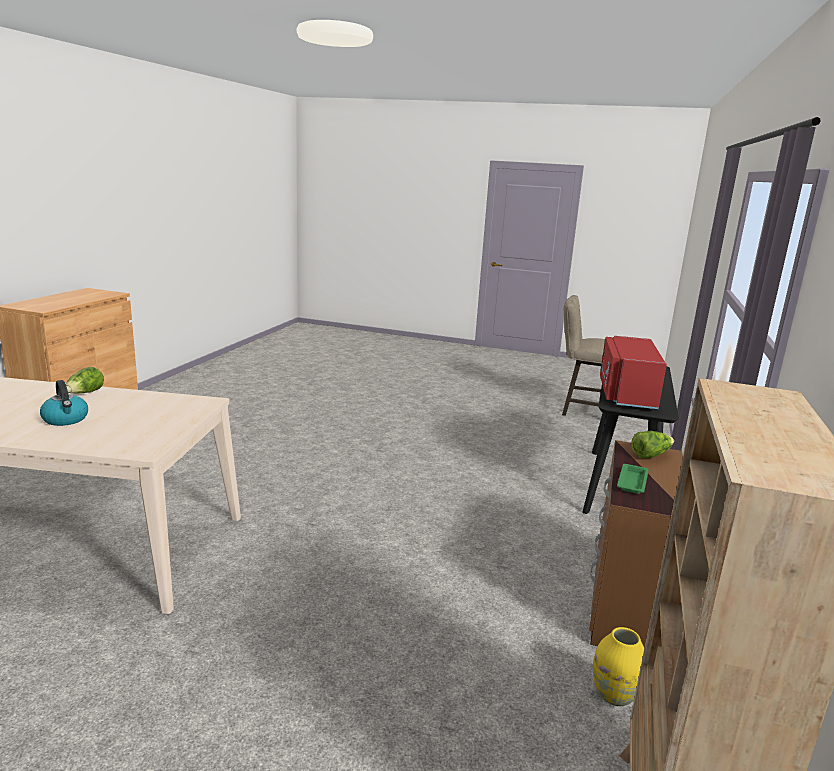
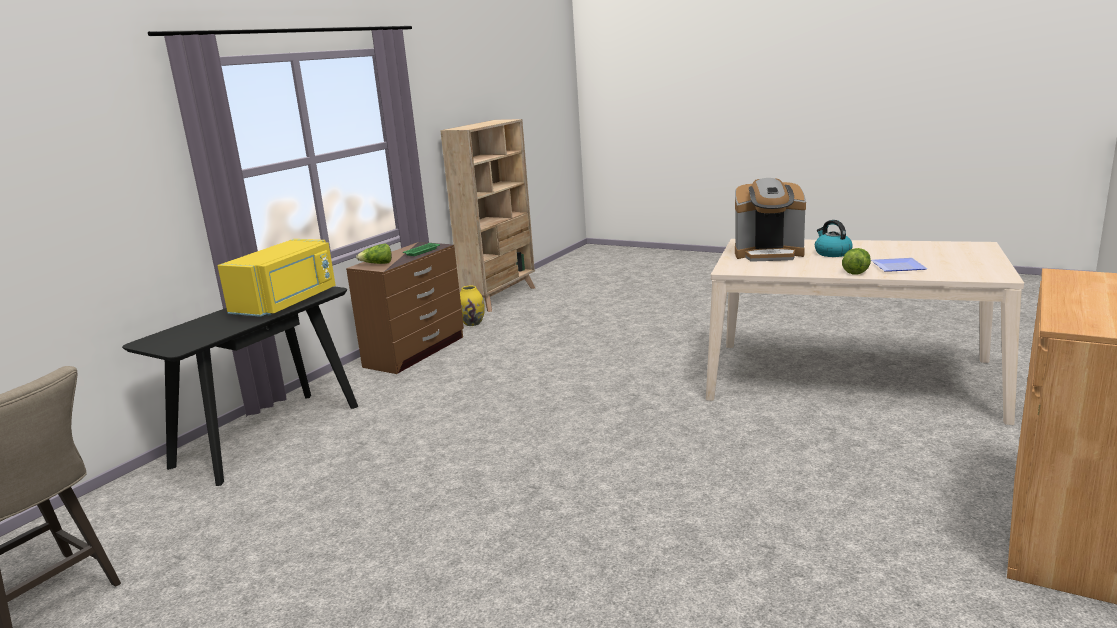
camera: 165 degrees left, 0 degrees up
red microwave [600,336,667,409] -> yellow microwave [217,239,336,317]
none -> coffee machine [735,178,806,262]
none -> plate [871,258,928,272]

